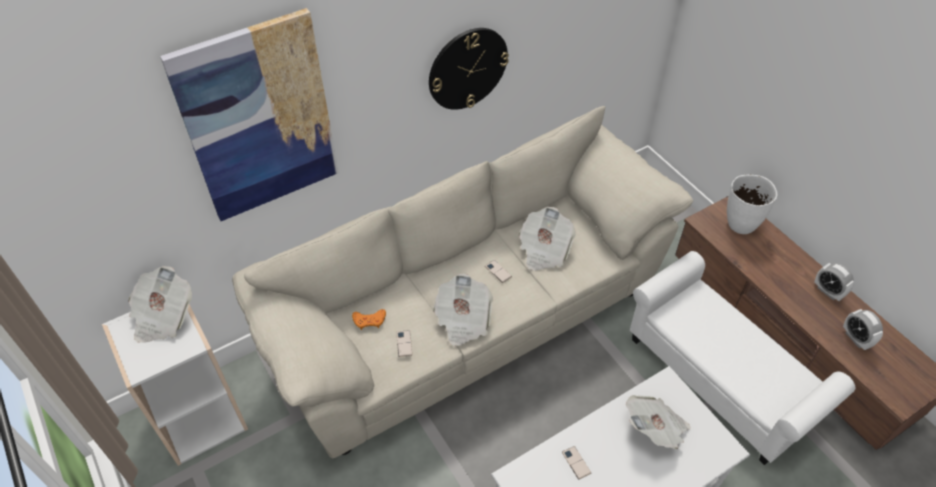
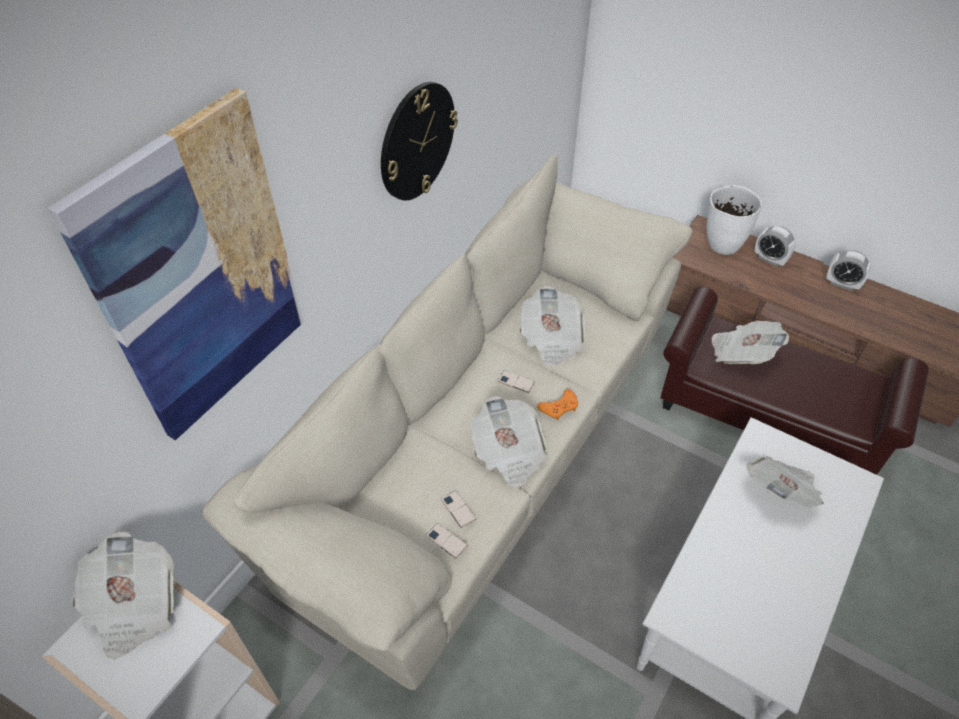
camera: 25 degrees left, 0 degrees up
orange game controller [352,309,386,330] -> orange game controller moved to [537,389,578,420]
phone [562,446,591,480] -> phone moved to [425,523,468,559]
white ottoman [630,251,855,465] -> brown ottoman [661,287,929,475]
alarm clock [843,309,883,350] -> alarm clock moved to [754,226,796,267]
none -> newspaper [712,320,789,364]

